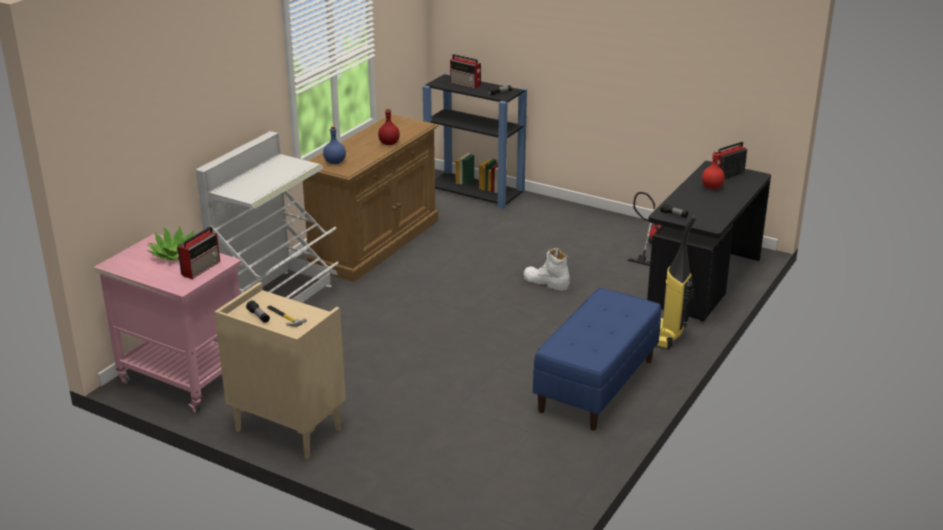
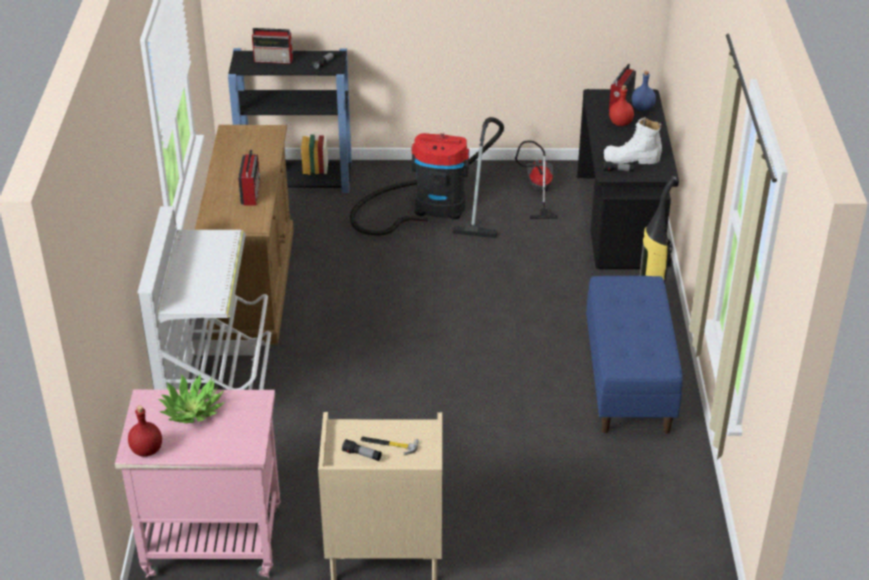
camera: 30 degrees left, 10 degrees up
radio [178,226,220,279] -> radio moved to [238,149,260,206]
blue bottle [323,126,346,164] -> blue bottle moved to [632,71,656,111]
red bottle [378,108,400,145] -> red bottle moved to [128,406,162,457]
white boot [524,248,570,290] -> white boot moved to [604,117,662,164]
none -> vacuum cleaner [350,117,504,238]

